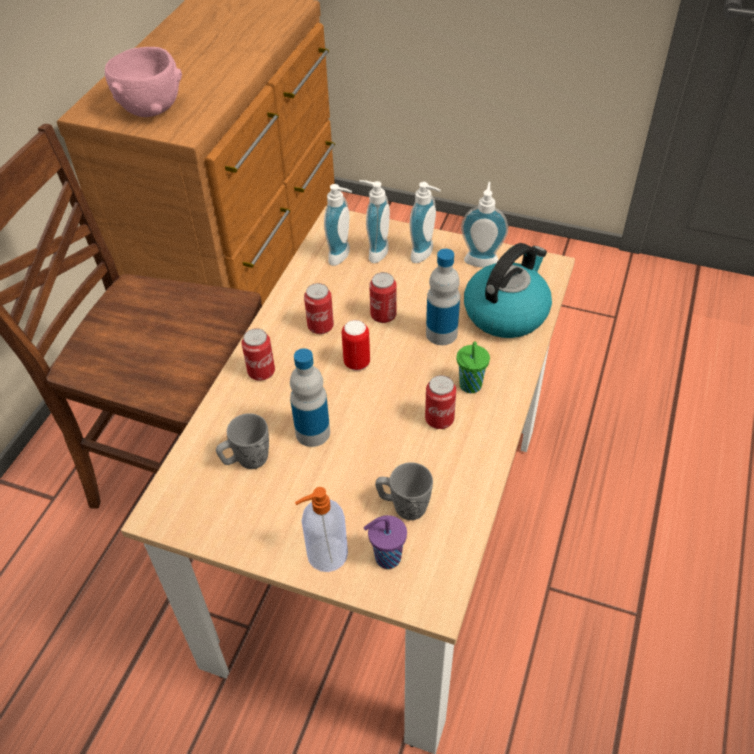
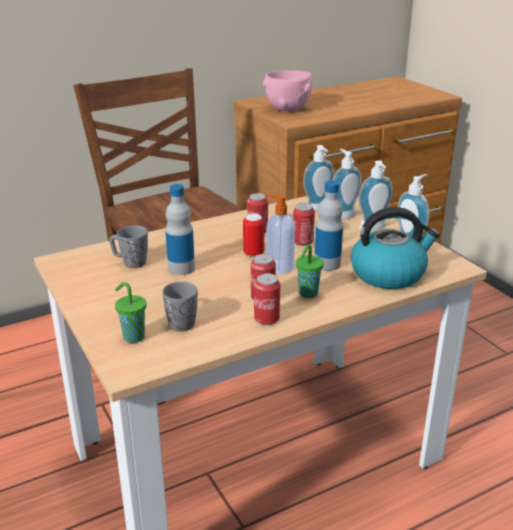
camera: 40 degrees right, 20 degrees down
can [242,328,275,381] -> can moved to [254,273,280,325]
soap dispenser [295,487,348,572] -> soap dispenser moved to [264,195,295,274]
purple cup [364,515,407,569] -> green cup [115,282,147,343]

